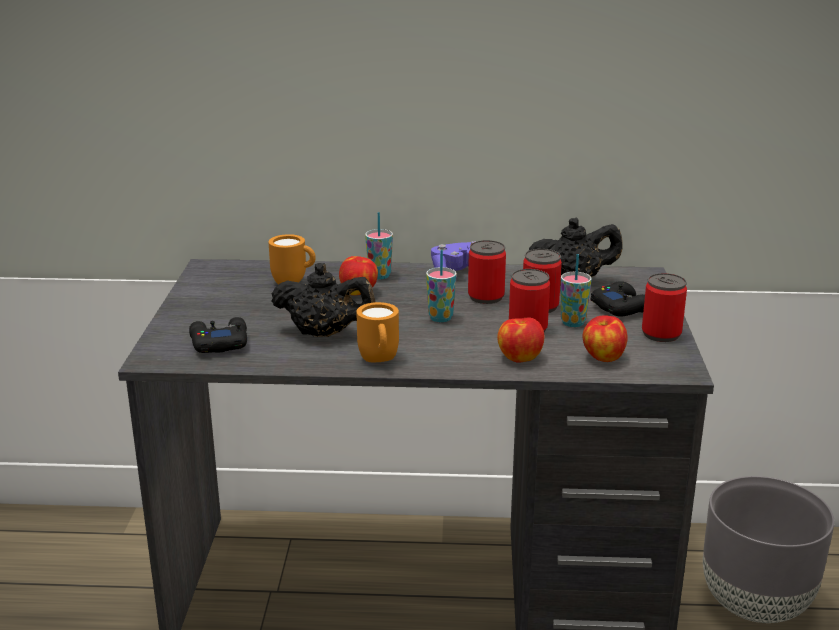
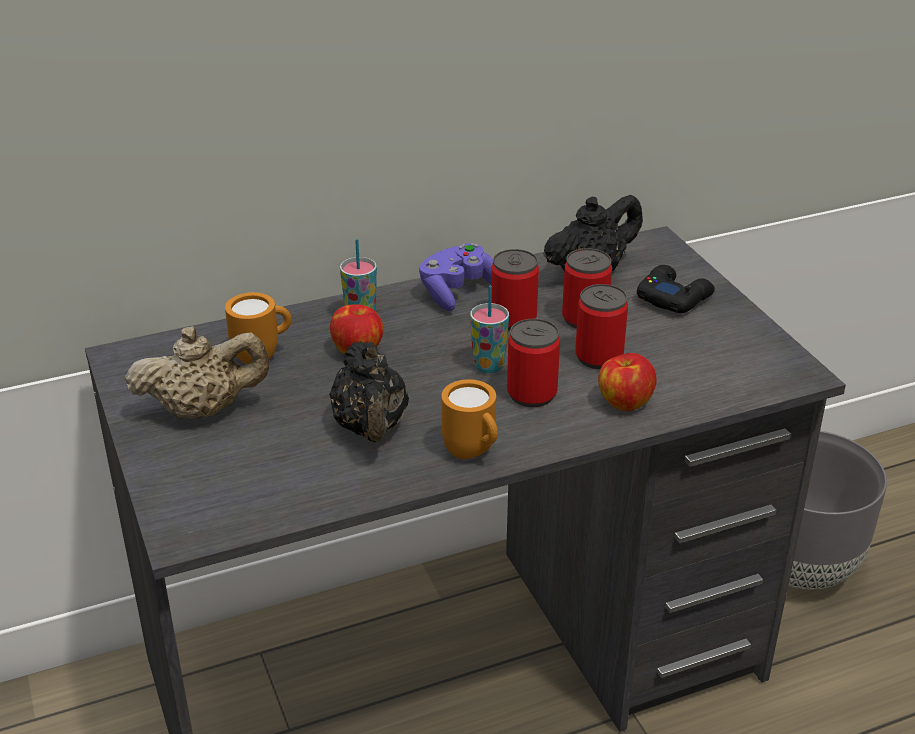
camera: 25 degrees left, 10 degrees up
black game controller [189,317,247,353] -> none
black teapot [271,263,376,337] -> black teapot turned 90 degrees clockwise [329,341,409,442]
cup [561,254,592,327] -> none
apple [583,315,628,362] -> none
can [642,273,687,342] -> can moved to [507,319,560,407]
none -> beige teapot [125,326,269,420]

